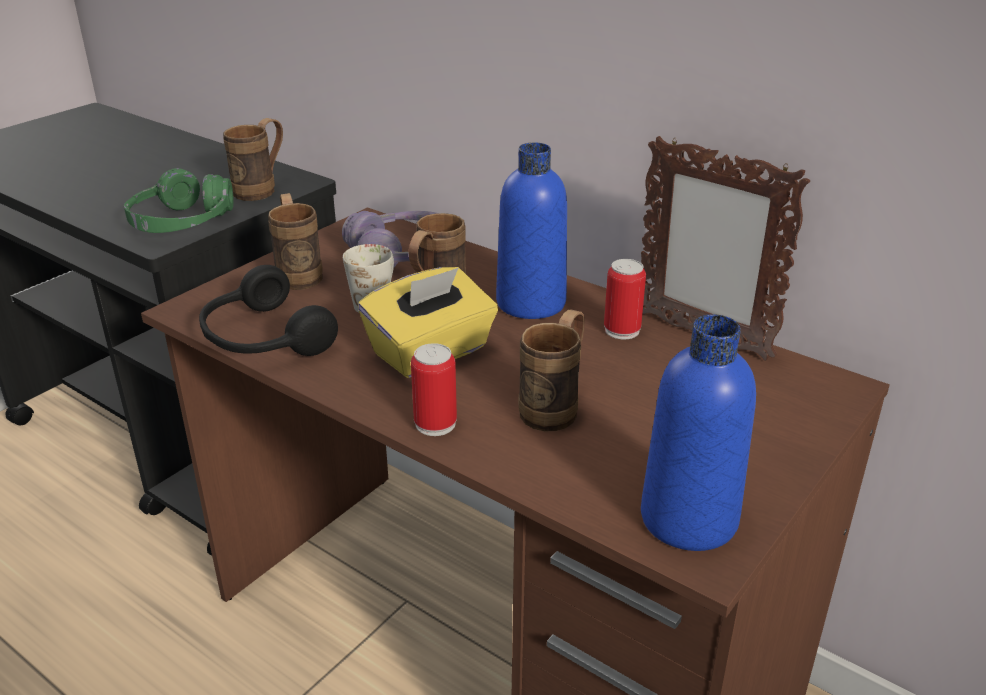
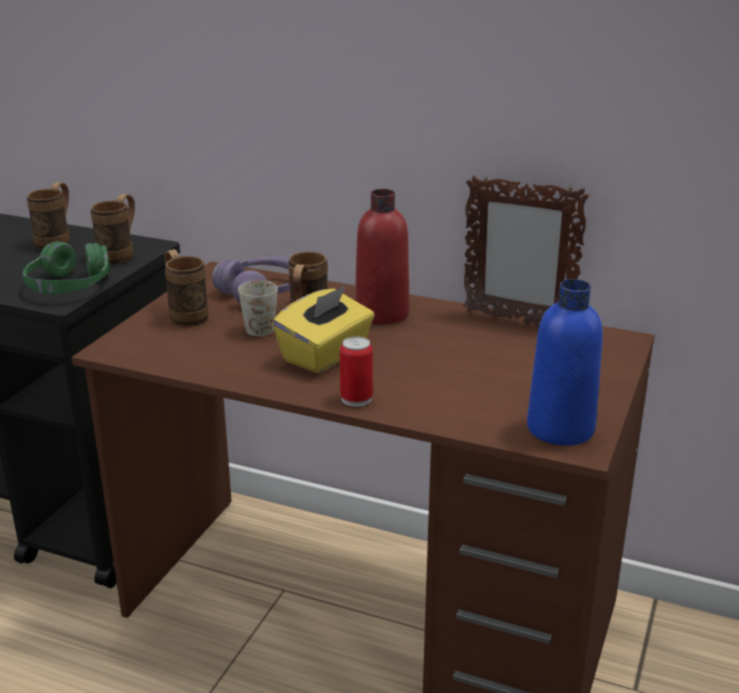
camera: 15 degrees left, 5 degrees down
black headphones [199,265,338,356] -> none
blue bottle [496,142,567,319] -> red bottle [355,189,410,324]
brown mug [519,310,585,431] -> brown mug moved to [27,182,70,250]
can [604,259,646,339] -> none

